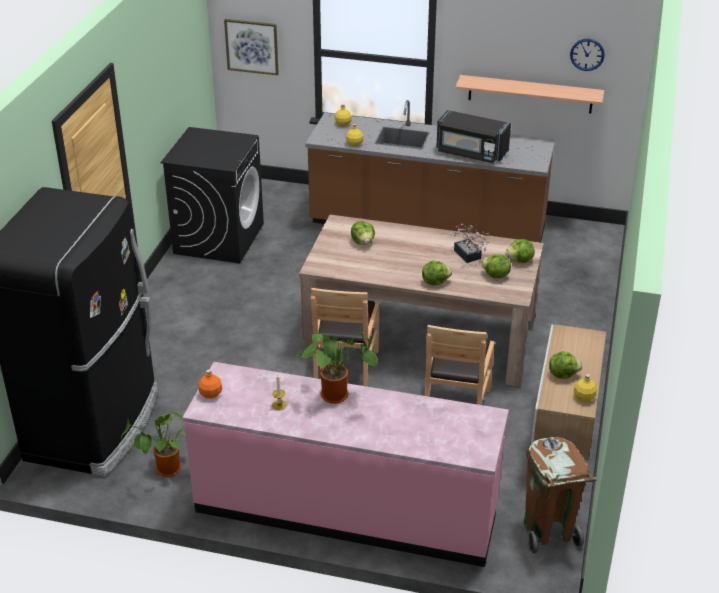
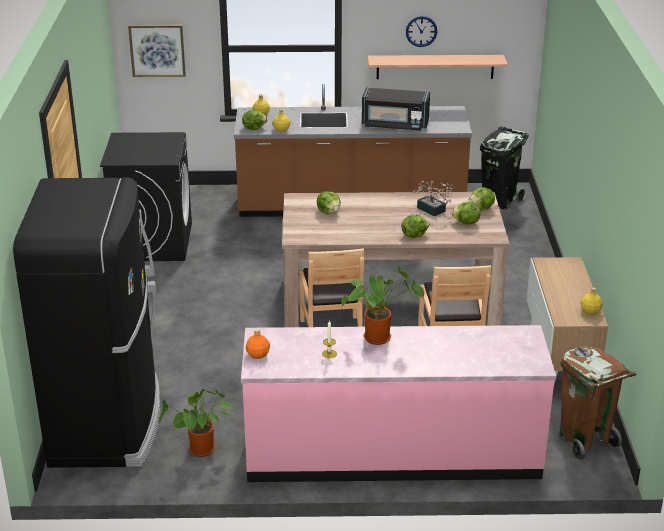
camera: 15 degrees left, 5 degrees down
lettuce [549,351,582,379] -> lettuce moved to [242,110,267,130]
wall clock [570,39,604,71] -> wall clock moved to [406,16,437,47]
none -> black trash can [480,126,529,210]

